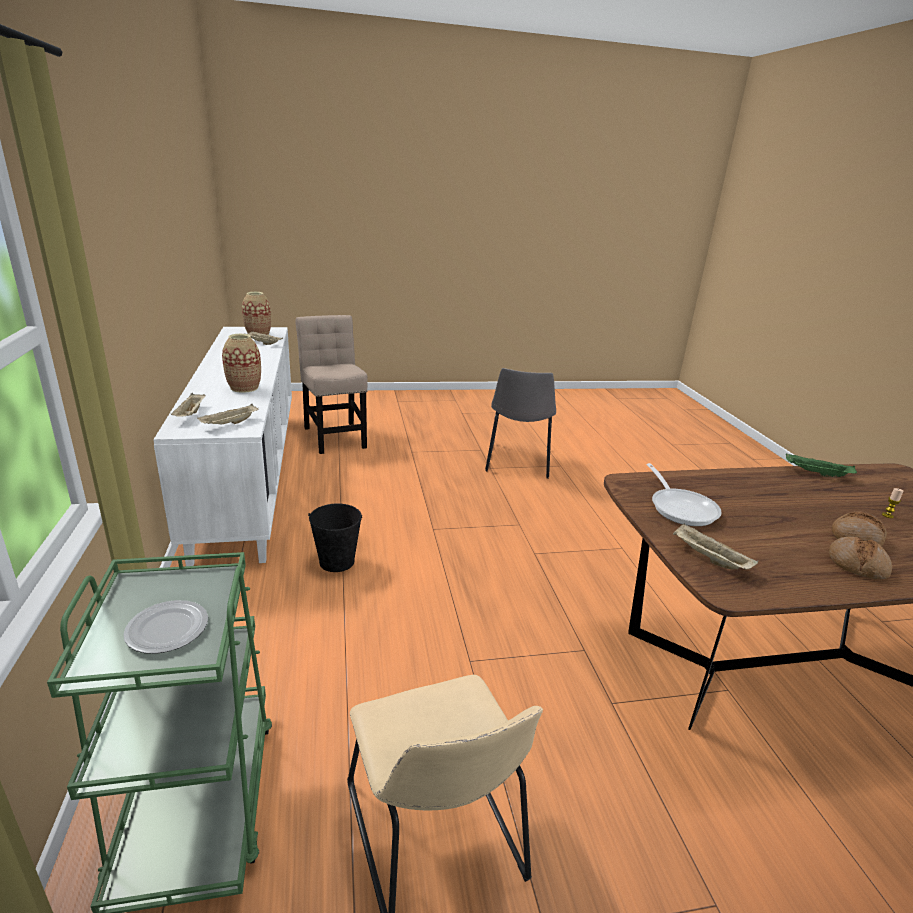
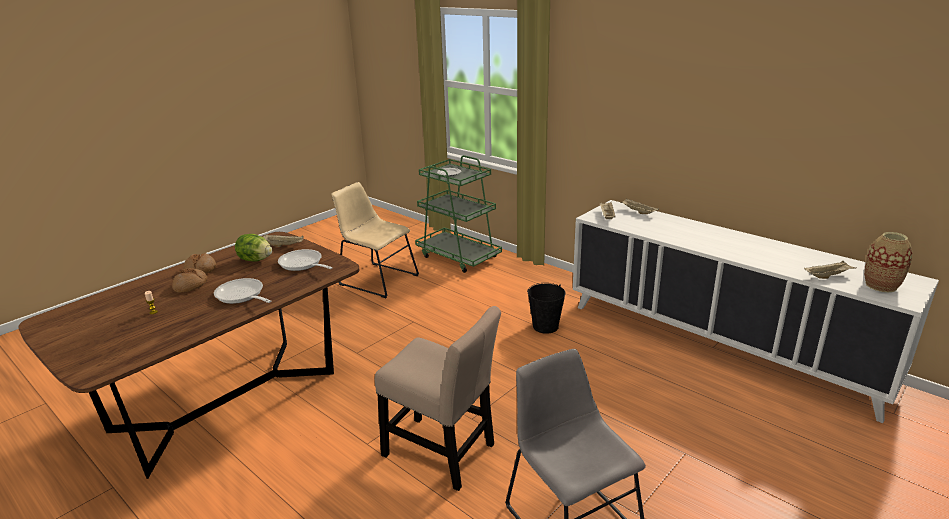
camera: 145 degrees right, 0 degrees up
vase [222,334,261,393] -> none
beige chair [295,315,368,454] -> beige chair moved to [375,306,501,491]
green tray [786,453,857,477] -> none
none -> frying pan [214,278,271,304]
none -> lettuce [235,234,272,262]

